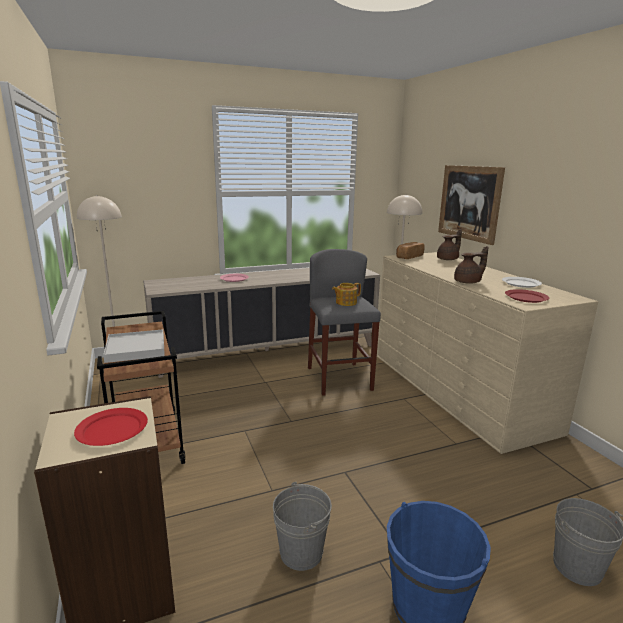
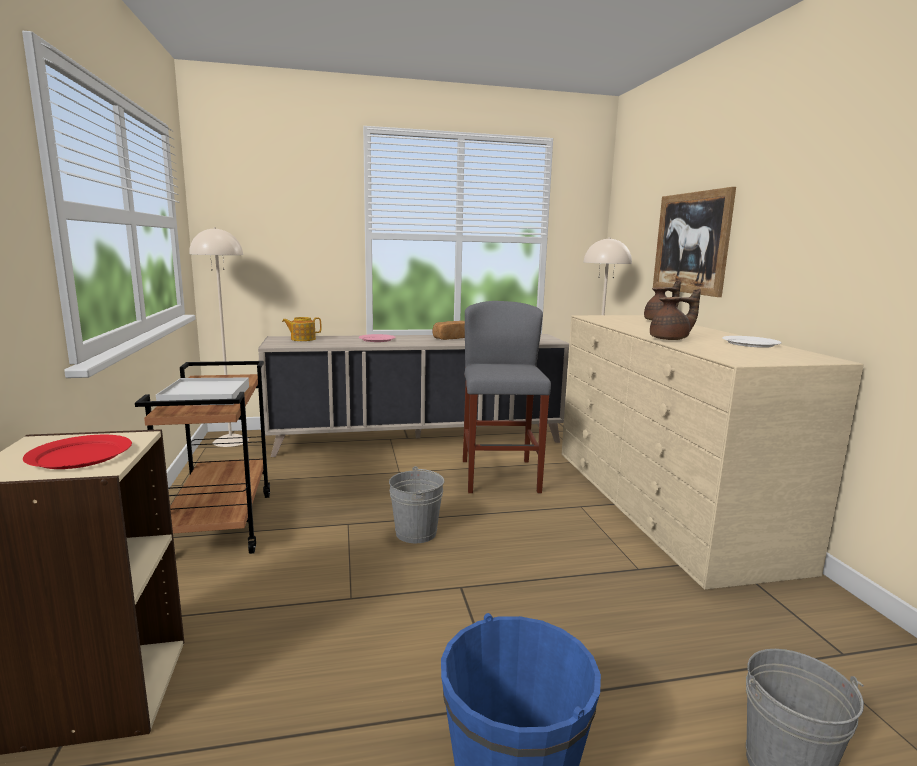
camera: 10 degrees right, 5 degrees down
grey bucket [273,482,332,571] -> grey bucket moved to [389,466,444,543]
teapot [332,283,361,306] -> teapot moved to [282,317,321,341]
bread [396,242,424,259] -> bread moved to [432,321,465,340]
red plate [505,289,550,303] -> none

